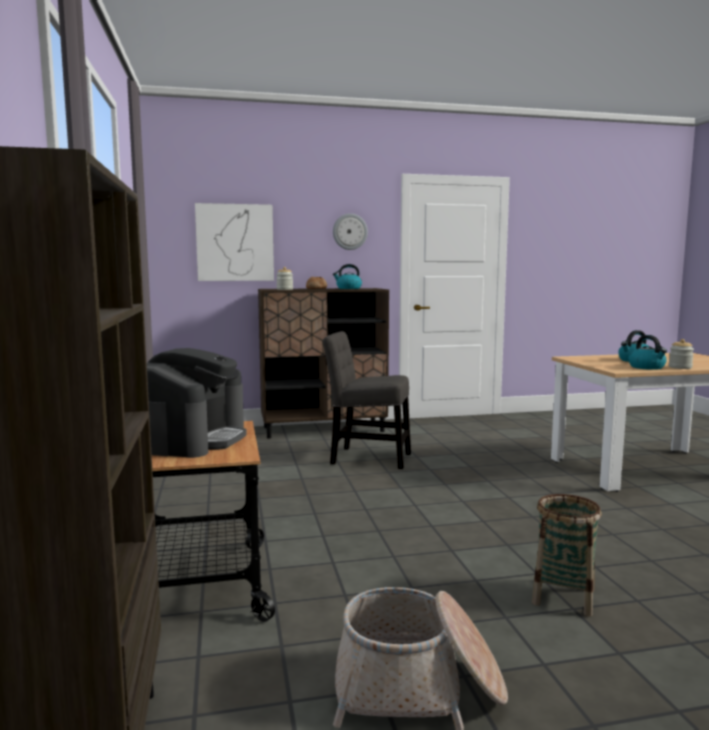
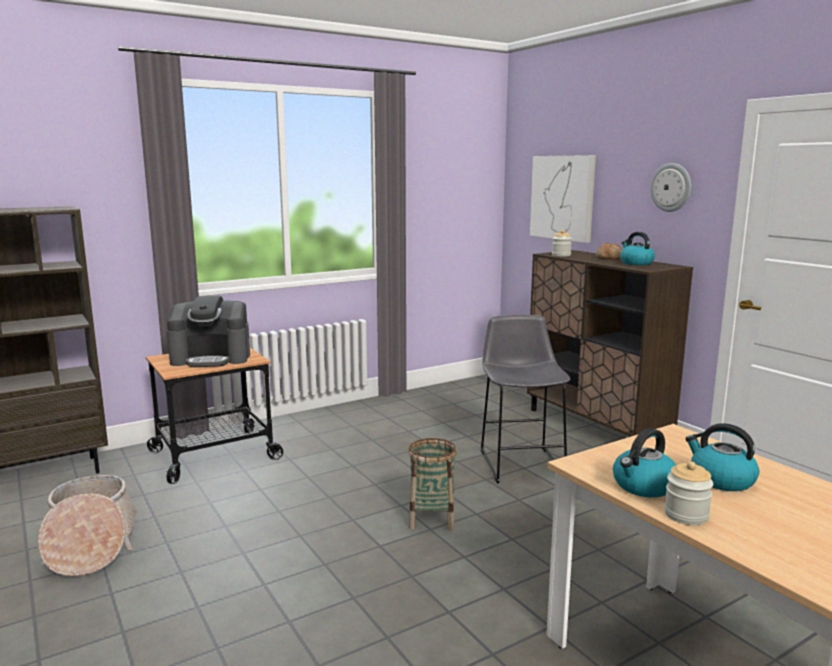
camera: 70 degrees right, 5 degrees up
grey chair [322,331,411,469] -> grey stool [481,315,570,484]
basket [532,494,602,616] -> basket moved to [408,438,457,531]

